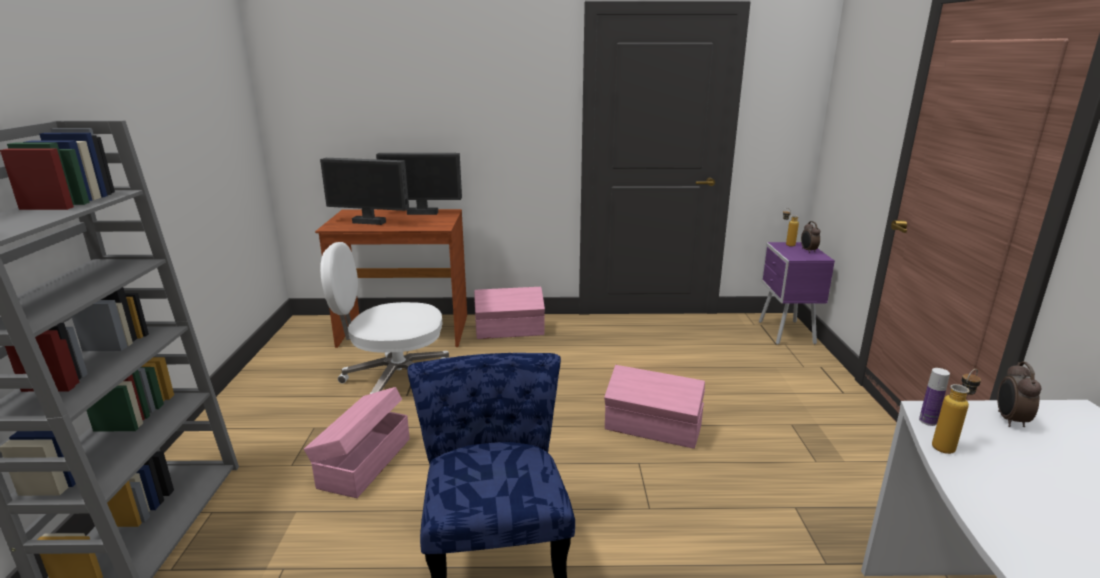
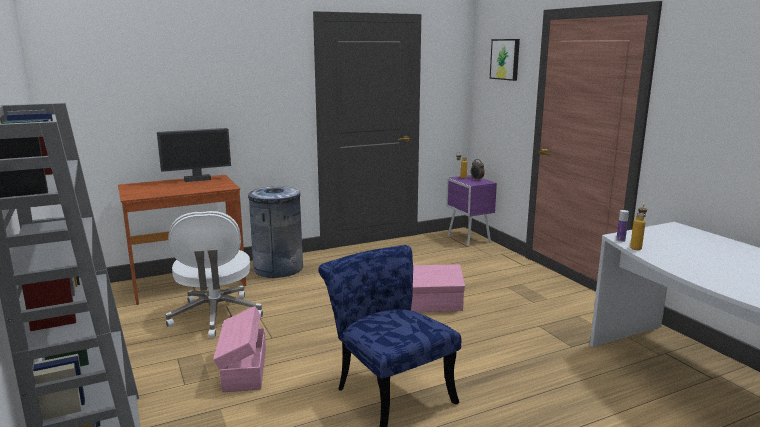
camera: 25 degrees left, 5 degrees down
monitor [320,158,409,225] -> none
white office chair [320,242,449,394] -> white office chair turned 75 degrees counterclockwise [166,211,263,338]
pink storage box [474,287,545,339] -> grey trash can [248,186,303,278]
alarm clock [997,361,1041,427] -> none
none -> picture [490,39,520,81]

